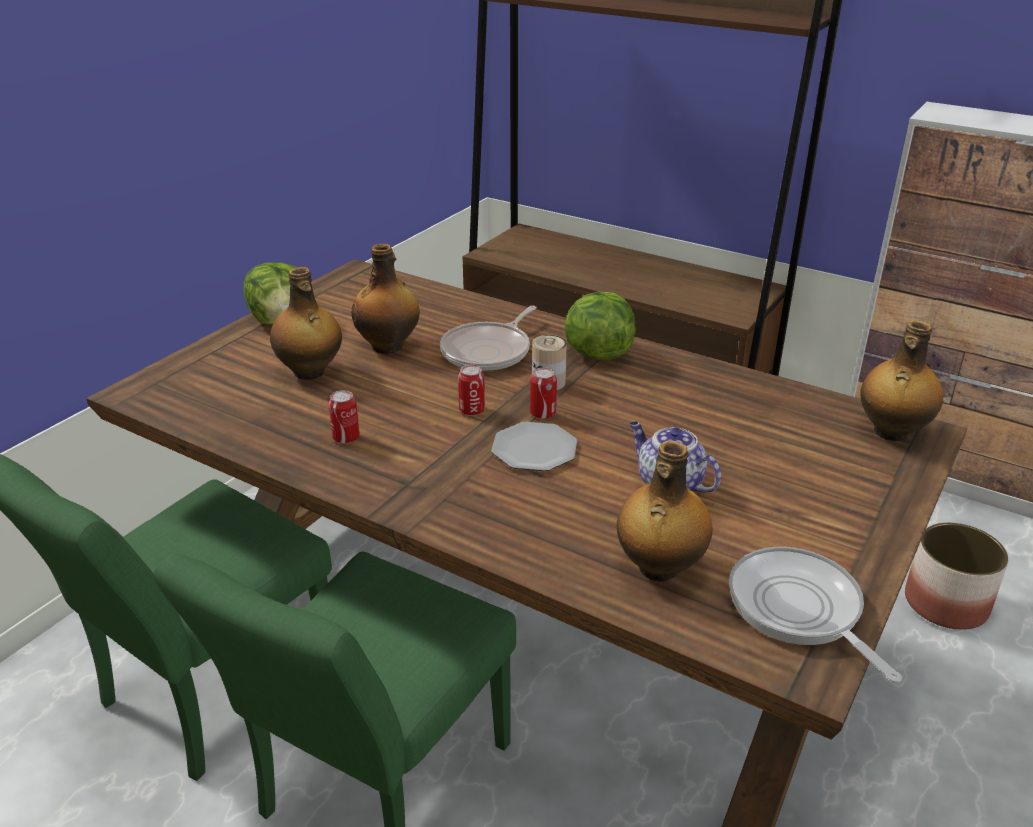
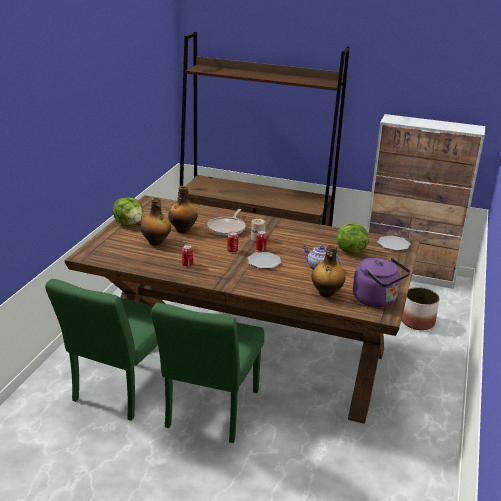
camera: 15 degrees left, 5 degrees down
lettuce [565,292,636,360] -> lettuce moved to [336,224,369,254]
frying pan [729,547,902,683] -> purple kettle [353,258,411,307]
bottle [860,320,943,441] -> plate [378,236,410,251]

